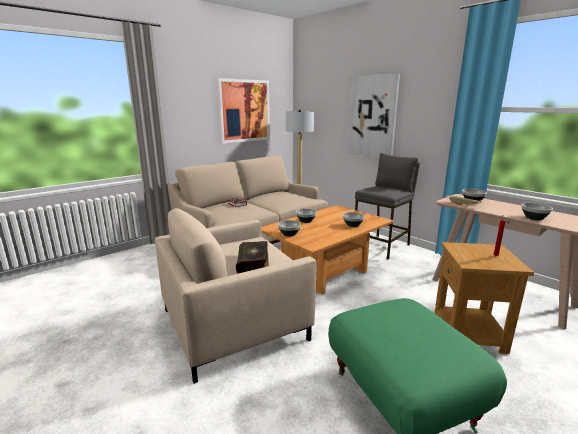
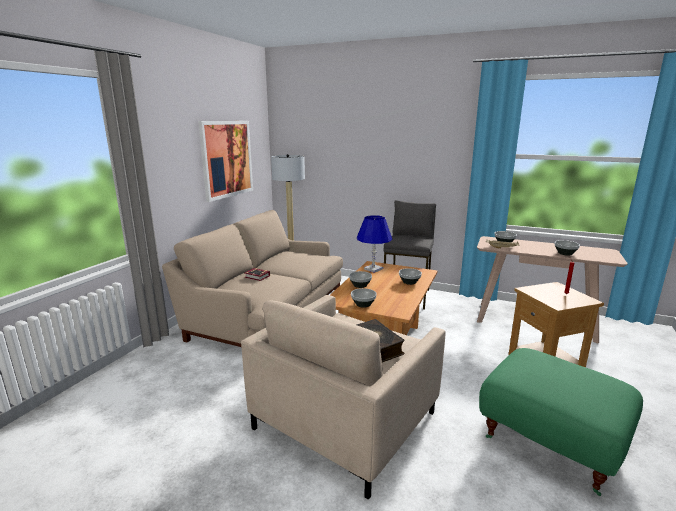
camera: 25 degrees left, 0 degrees up
picture [348,73,400,158] -> none
none -> blue table lamp [357,215,392,273]

